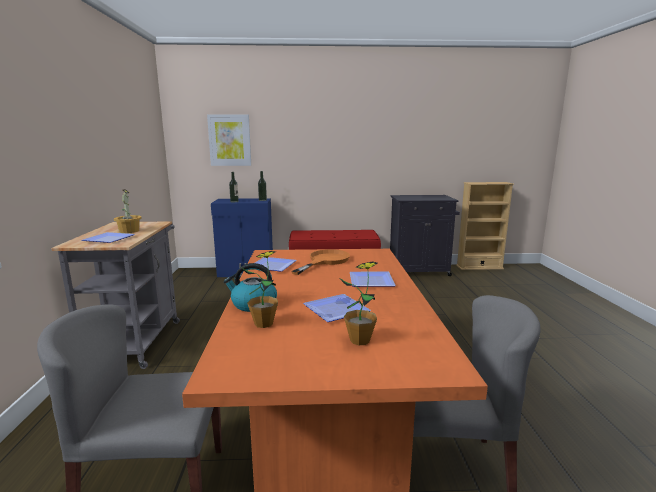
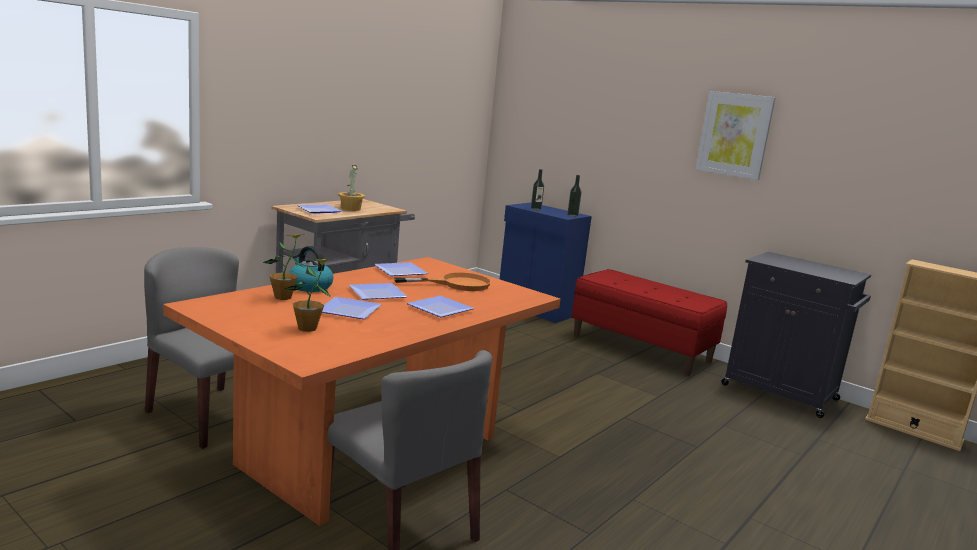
camera: 40 degrees right, 0 degrees up
picture [207,114,251,166] -> picture moved to [696,91,776,180]
none -> plate [349,283,408,300]

